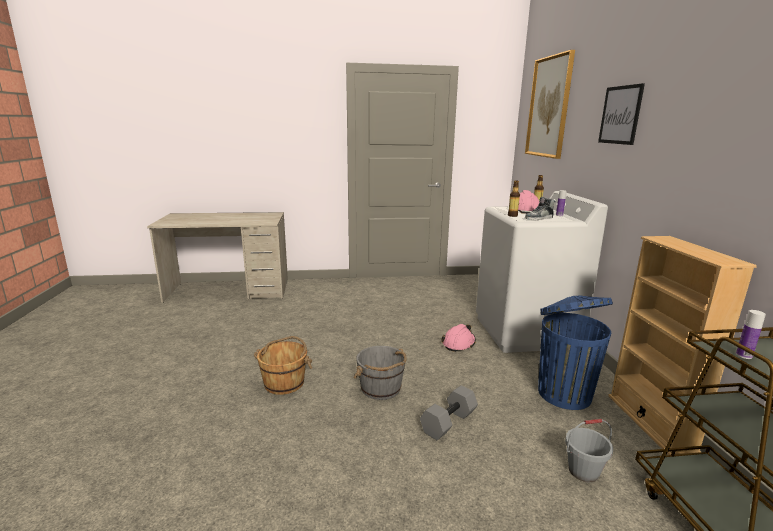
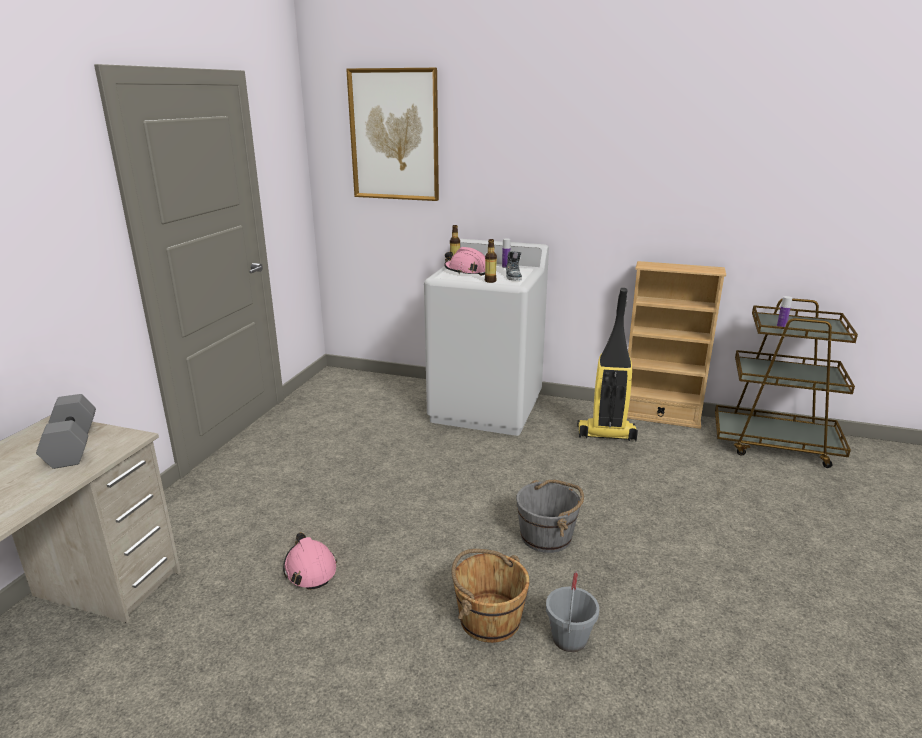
camera: 65 degrees left, 5 degrees up
grey dumbbell [420,385,478,440] -> grey dumbbell moved to [36,394,96,469]
pink hard hat [442,324,476,352] -> pink hard hat moved to [283,533,337,590]
blue trash can [538,296,613,410] -> vacuum cleaner [577,288,638,441]
grey bucket [565,419,613,483] -> grey bucket moved to [546,571,599,652]
picture [598,83,645,145] -> none

